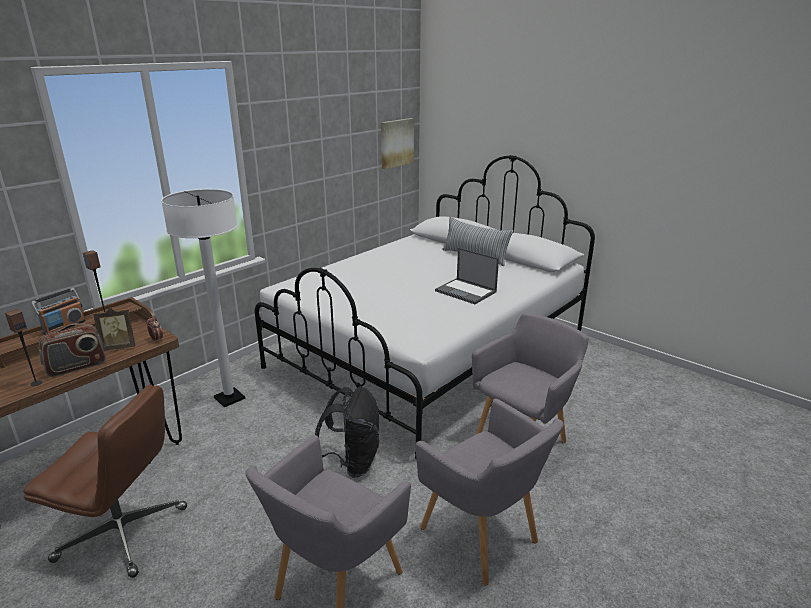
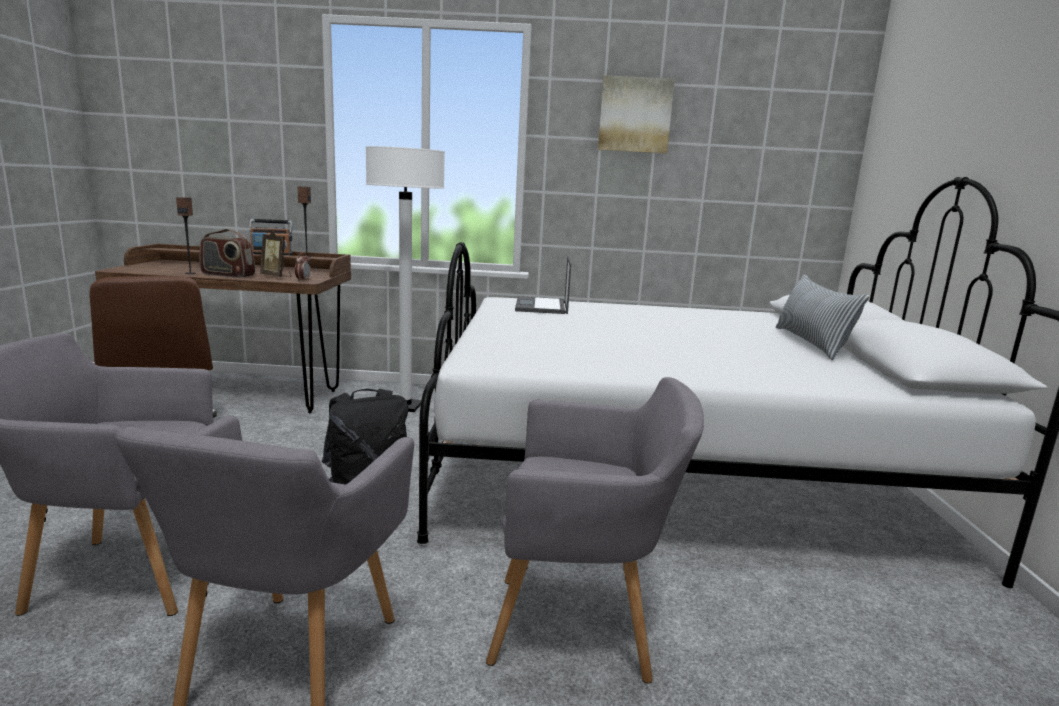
camera: 50 degrees right, 10 degrees down
picture [381,118,414,169] -> picture moved to [598,75,675,154]
laptop [435,248,499,304] -> laptop moved to [515,256,571,314]

